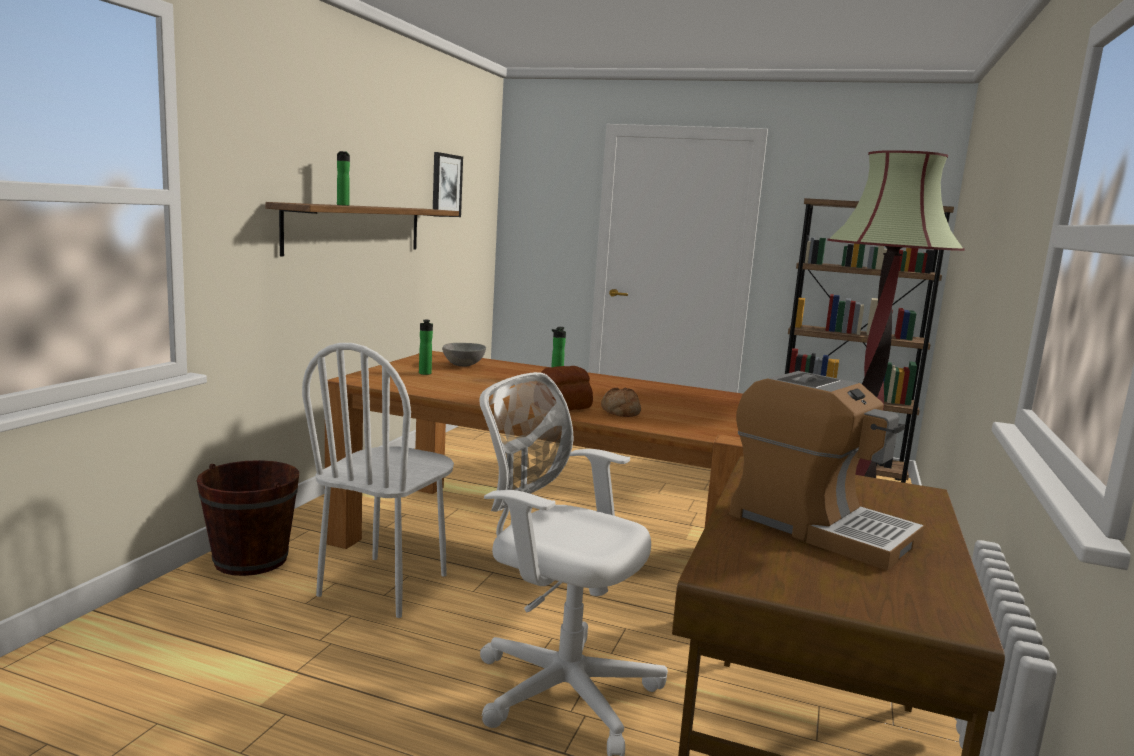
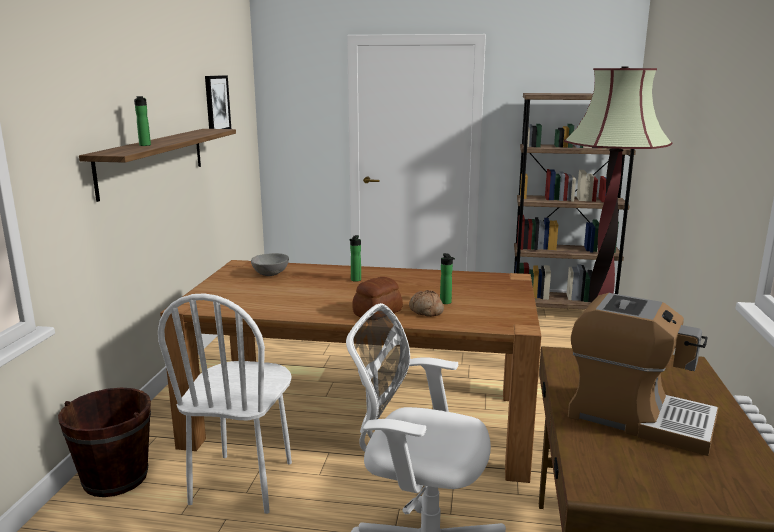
camera: 10 degrees left, 5 degrees up
bottle [419,319,433,375] -> bottle moved to [440,253,455,304]

